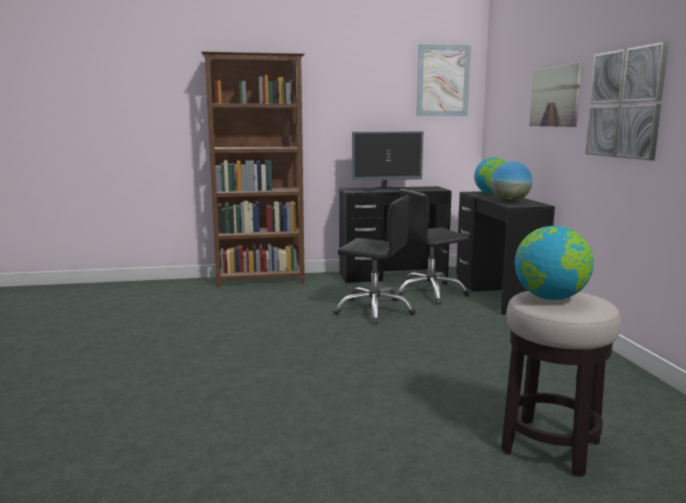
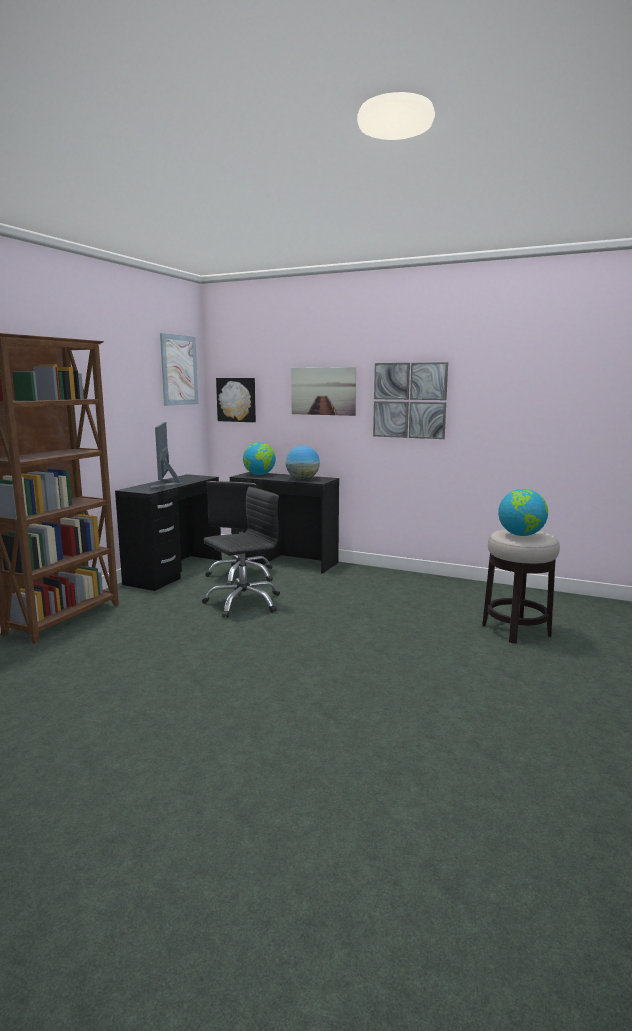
camera: 55 degrees left, 0 degrees up
monitor [352,132,423,192] -> monitor turned 150 degrees clockwise [150,422,184,489]
none -> picture [216,378,256,422]

